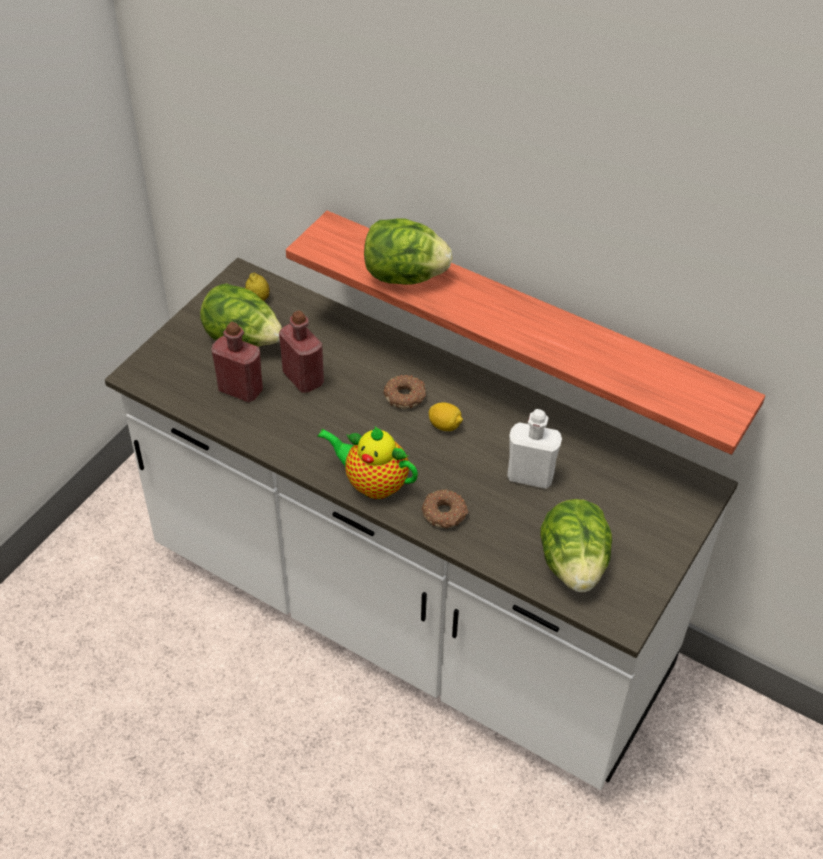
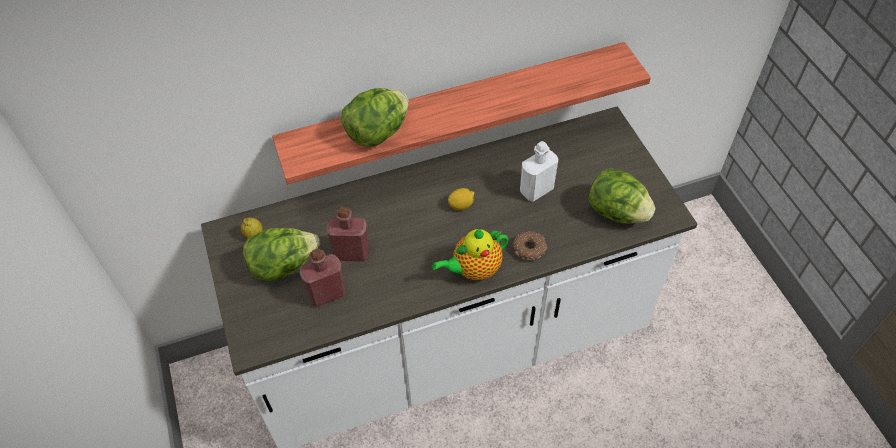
camera: 50 degrees left, 5 degrees up
donut [384,375,426,409] -> none

